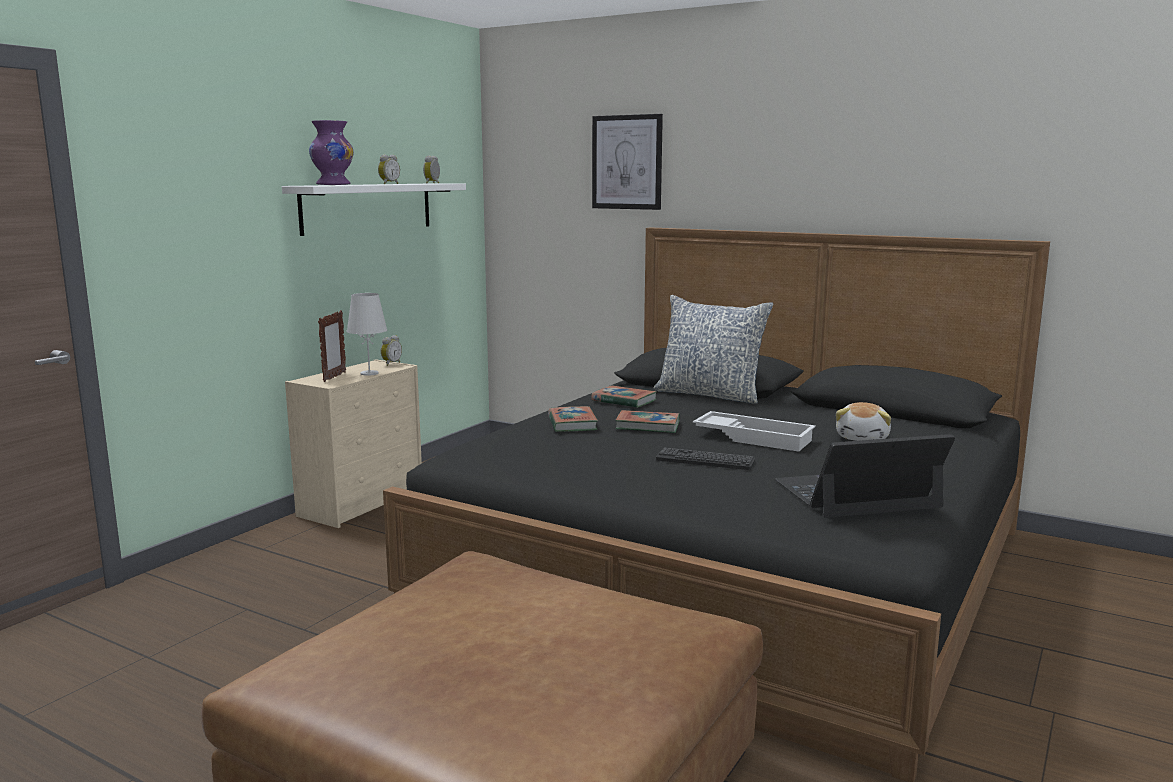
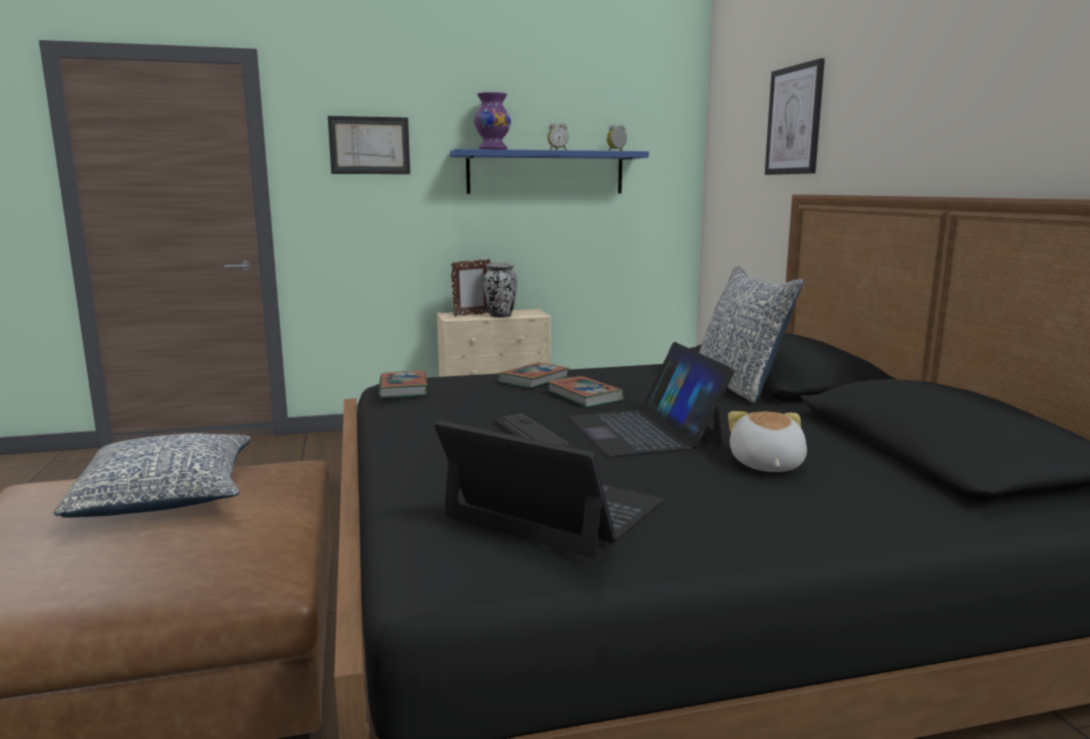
camera: 45 degrees right, 0 degrees up
white shelf [282,183,466,236] -> blue shelf [450,149,649,194]
white table lamp [347,293,387,376] -> vase [483,263,517,318]
alarm clock [381,335,402,366] -> none
book [591,385,657,408] -> book moved to [379,371,428,398]
white tray [693,411,816,452] -> laptop [569,342,735,457]
plush toy [836,402,891,441] -> plush toy turned 120 degrees clockwise [728,411,807,472]
none -> pillow [54,433,251,518]
none -> picture [328,116,410,174]

